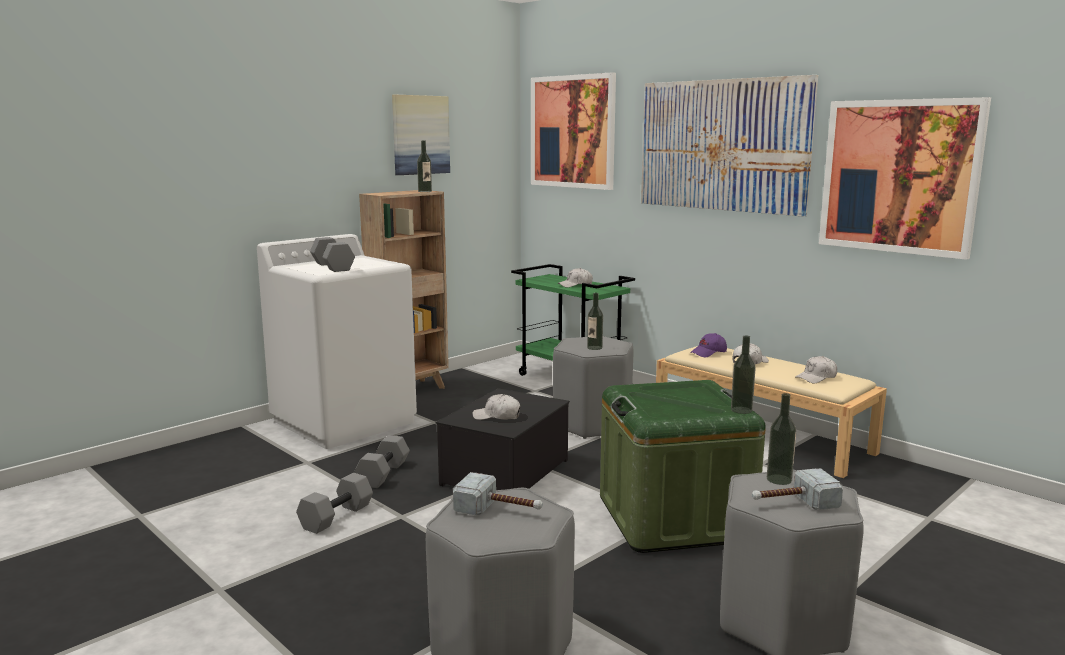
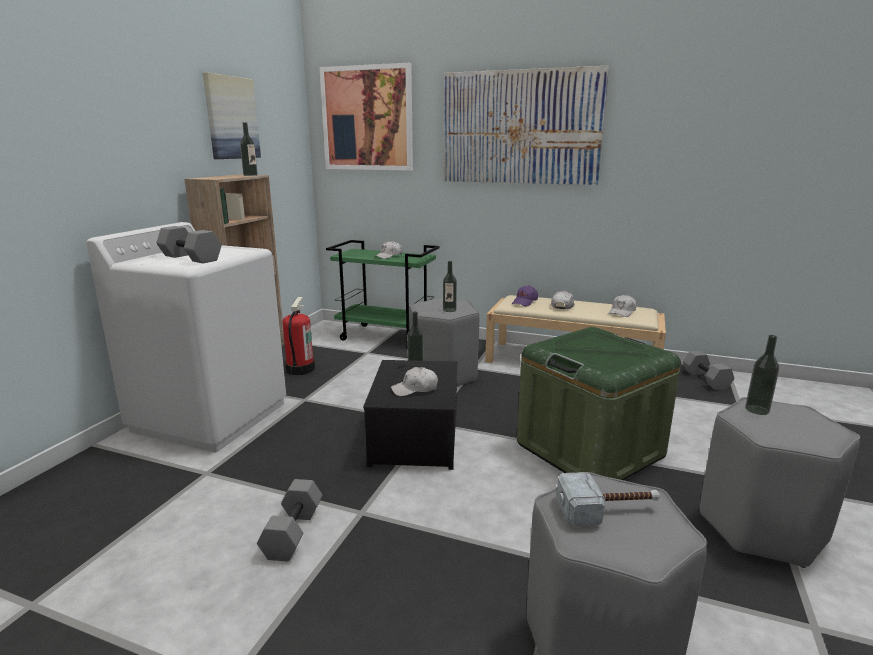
camera: 25 degrees left, 5 degrees up
grey dumbbell [354,435,410,488] -> grey dumbbell moved to [683,351,734,390]
bottle [731,335,756,414] -> bottle moved to [407,311,424,369]
hammer [752,468,843,510] -> none
picture [819,97,991,260] -> none
none -> fire extinguisher [283,297,315,375]

